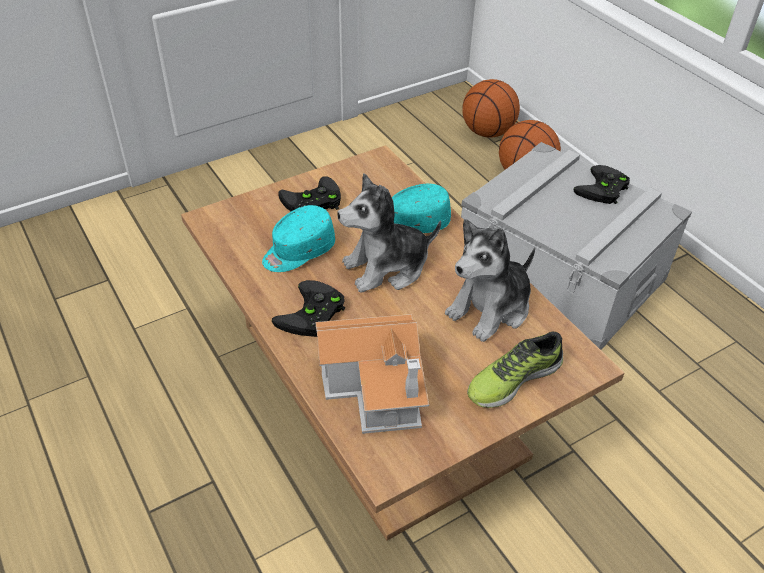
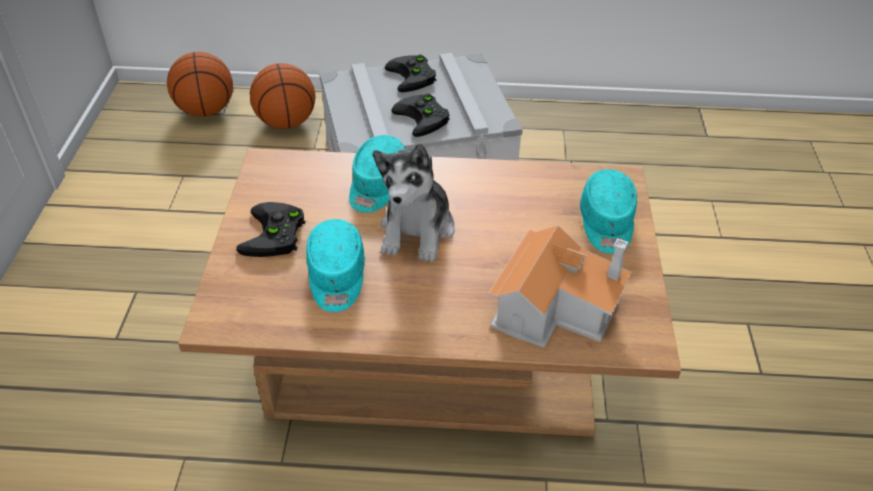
camera: 55 degrees left, 0 degrees up
black game controller [272,280,345,337] -> black game controller moved to [391,93,450,137]
plush toy [445,219,535,342] -> none
shoe [467,332,563,408] -> turquoise cap [580,169,637,254]

